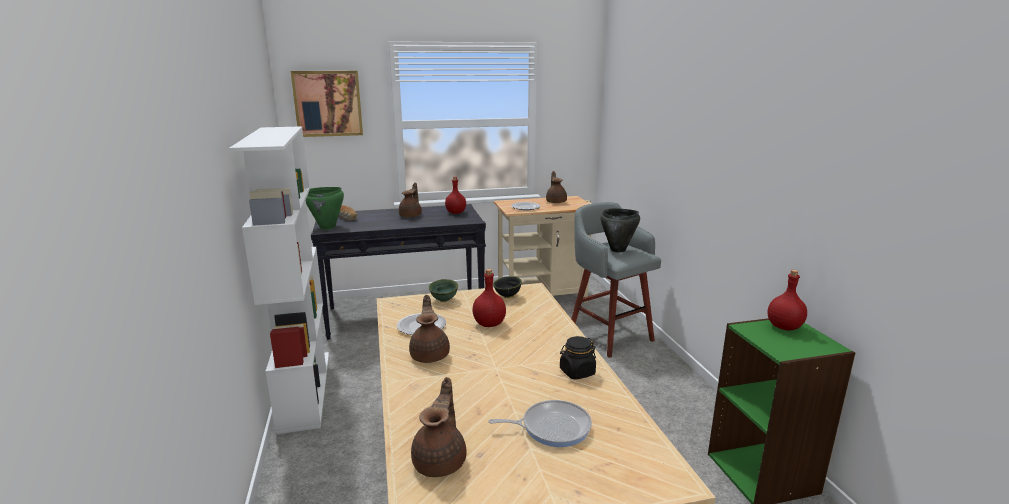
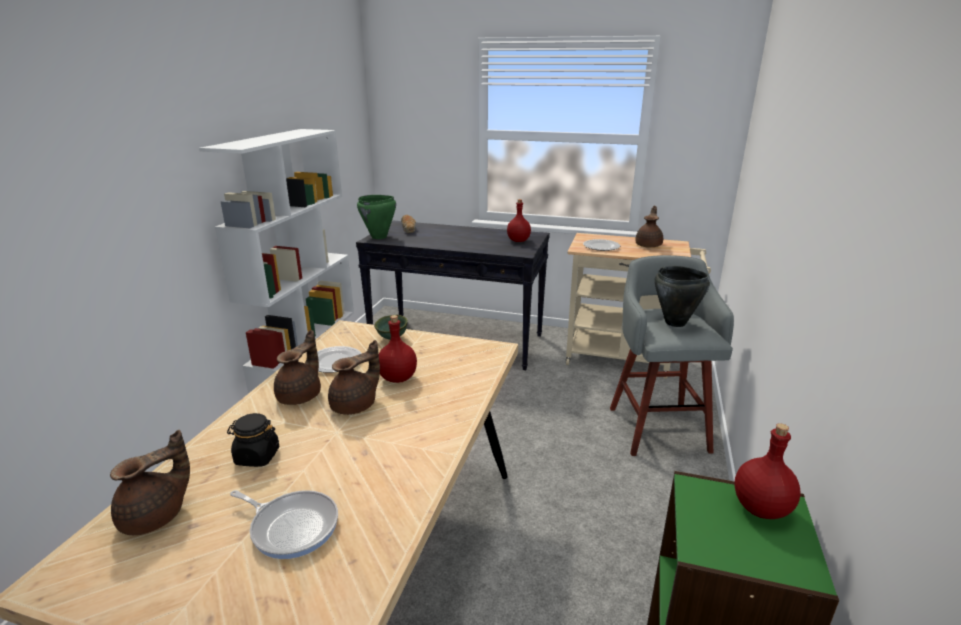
camera: 30 degrees right, 5 degrees up
picture [291,71,363,137] -> none
brown teapot [399,183,422,218] -> brown teapot moved to [328,340,380,415]
black bowl [493,276,522,298] -> none
black jar [560,336,596,380] -> black jar moved to [227,413,279,467]

